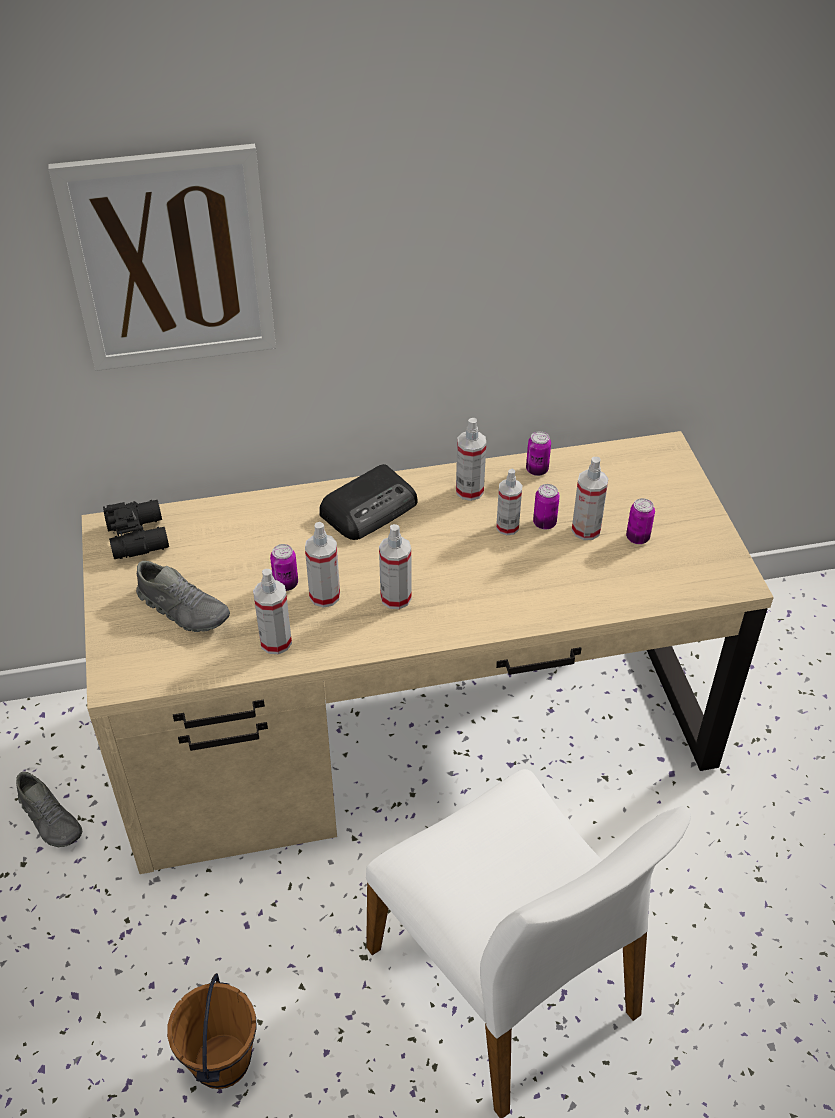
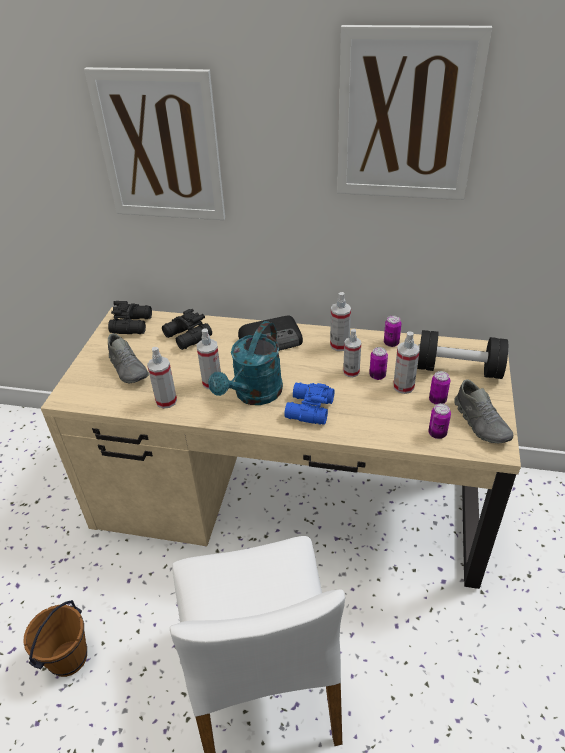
camera: 25 degrees right, 5 degrees down
grey shoe [16,772,82,847] -> grey shoe moved to [454,379,513,443]
can [270,544,298,591] -> can moved to [428,403,451,439]
spray bottle [379,524,412,609] -> turquoise watering can [208,321,283,405]
none -> black binoculars [162,309,212,350]
none -> blue binoculars [284,382,335,425]
none -> picture [337,25,492,200]
none -> black dumbbell [417,330,508,379]

